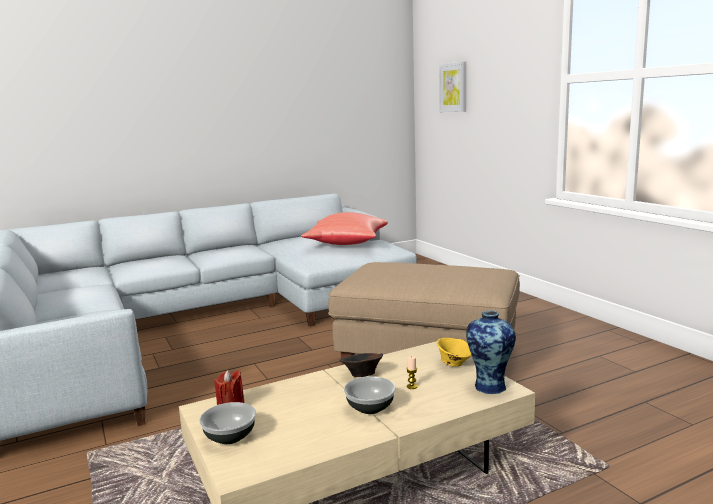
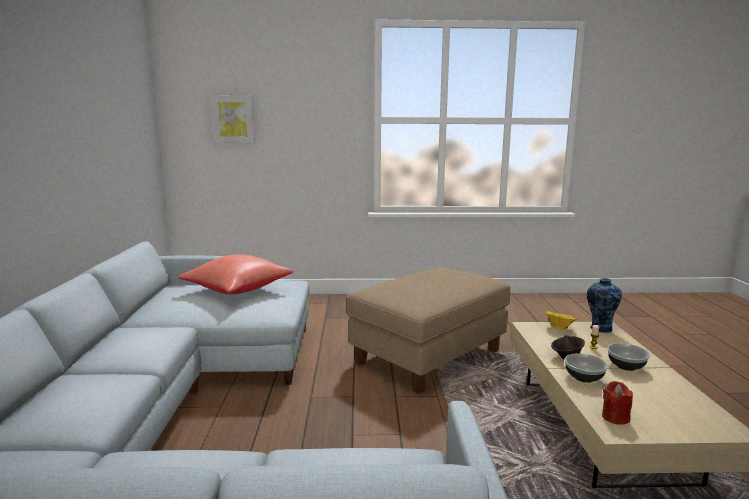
camera: 65 degrees left, 0 degrees up
bowl [199,402,256,444] -> bowl moved to [564,353,608,383]

